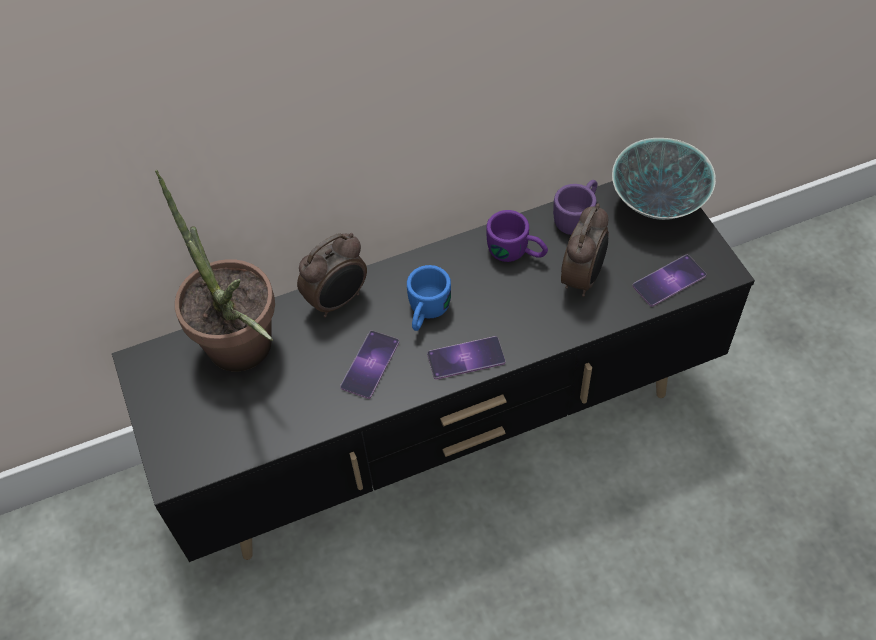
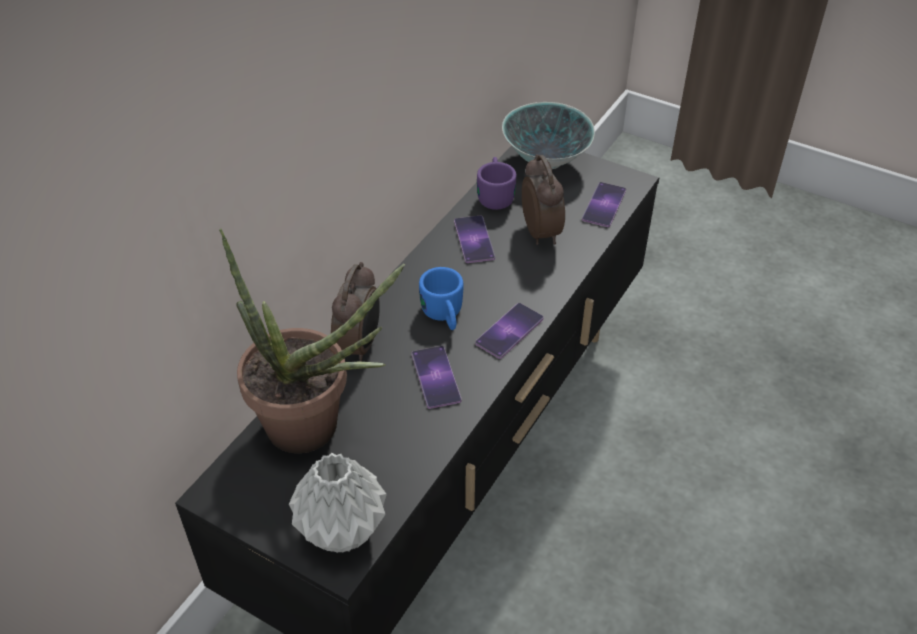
camera: 40 degrees left, 10 degrees down
purple mug [487,210,548,262] -> phone [454,215,495,263]
none -> grey vase [289,453,387,553]

